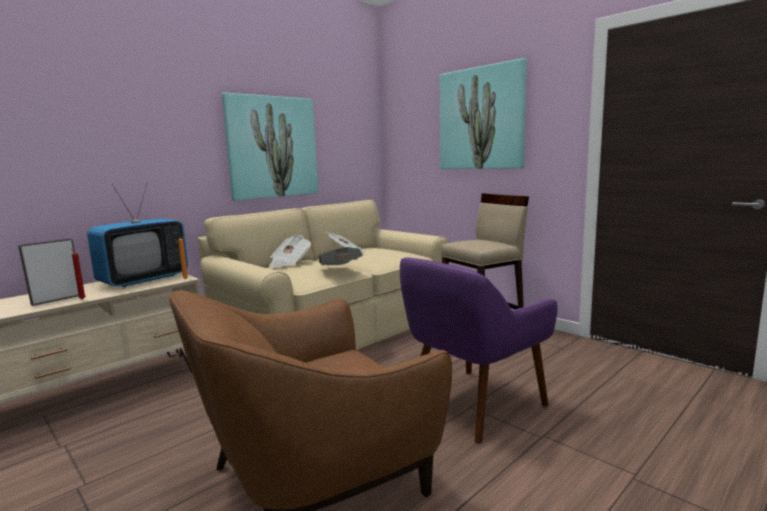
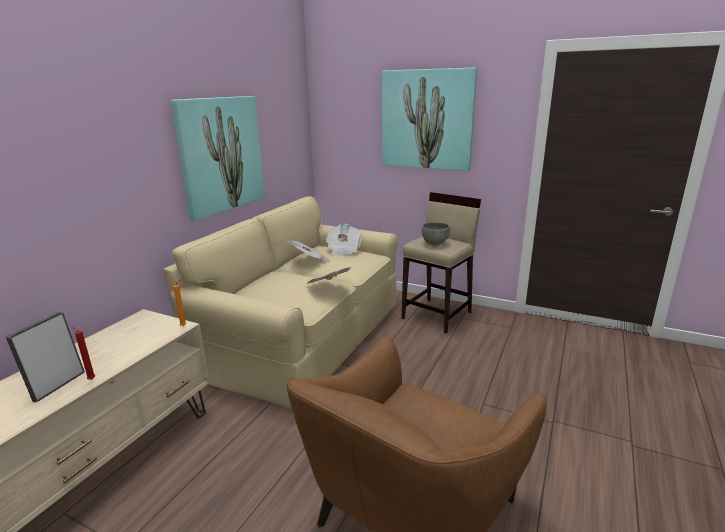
camera: 20 degrees left, 10 degrees up
television [87,182,188,287] -> none
newspaper [269,235,311,268] -> newspaper moved to [326,224,362,256]
purple armchair [400,257,558,444] -> none
none -> grey bowl [421,222,450,245]

